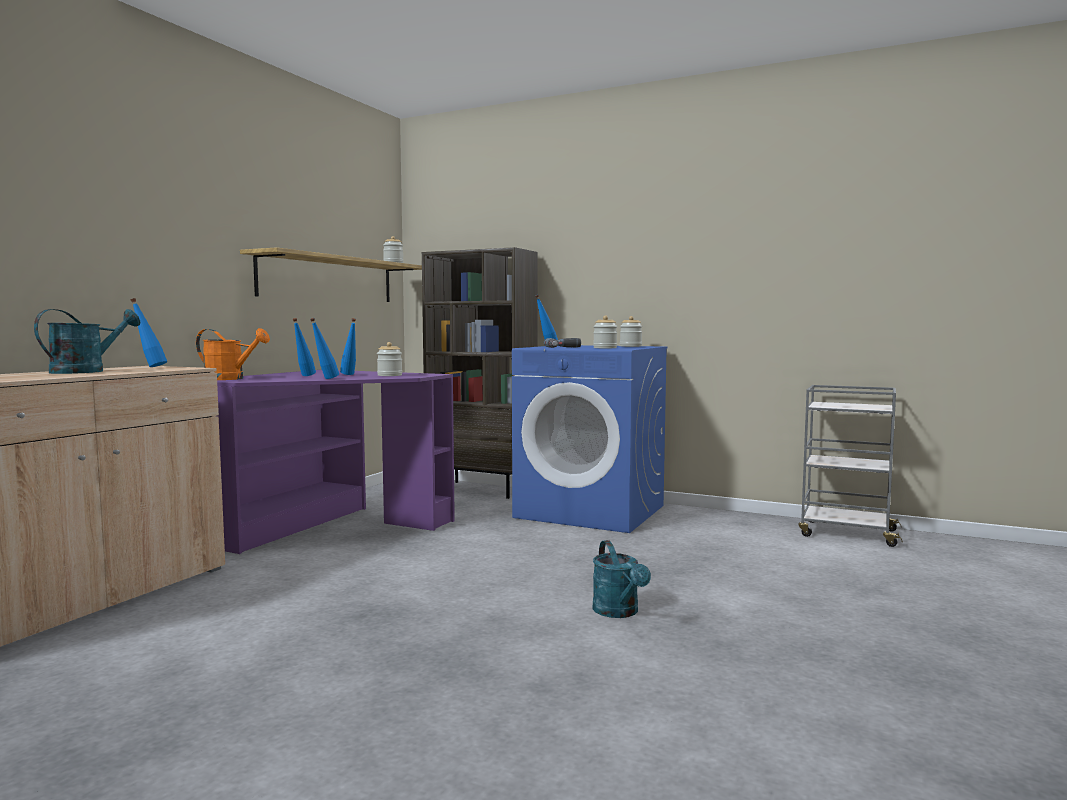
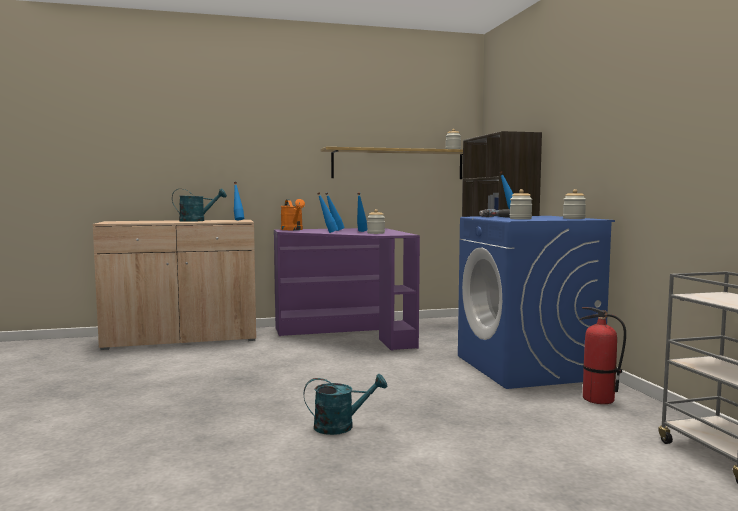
camera: 50 degrees right, 0 degrees up
turquoise watering can [593,540,651,618] -> turquoise watering can turned 135 degrees counterclockwise [304,374,387,435]
none -> fire extinguisher [579,307,626,404]

